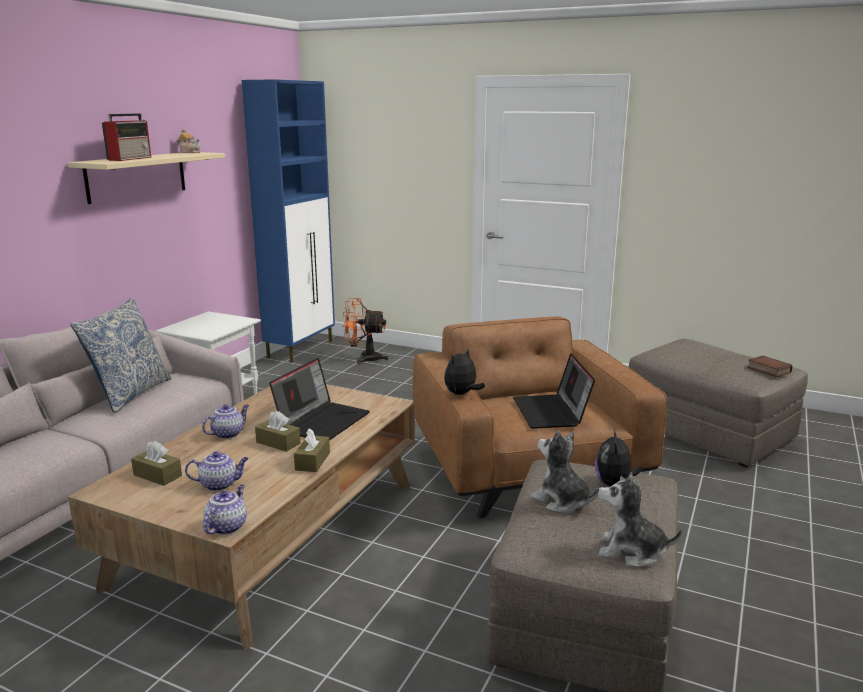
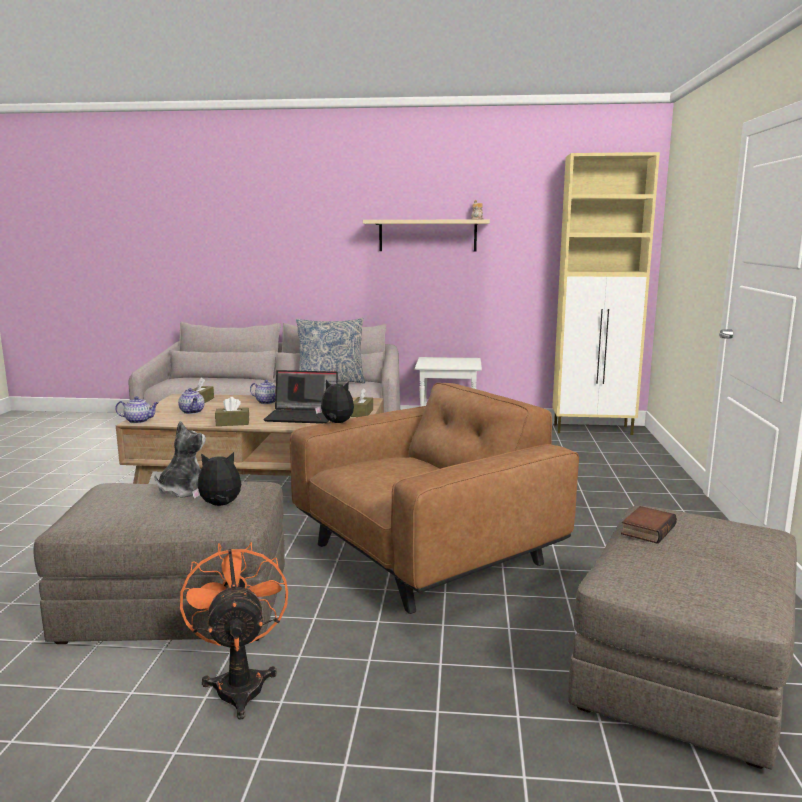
camera: 70 degrees right, 5 degrees down
radio [102,113,151,161] -> none
blue cabinet [242,79,335,362] -> beige cabinet [552,152,660,435]
brown tissue box [255,411,301,452] -> brown tissue box moved to [351,388,373,417]
orange fan [343,298,388,364] -> orange fan moved to [180,542,288,720]
laptop [513,353,595,429] -> none
plush toy [598,472,682,567] -> none
book [747,356,792,377] -> book moved to [621,506,677,544]

